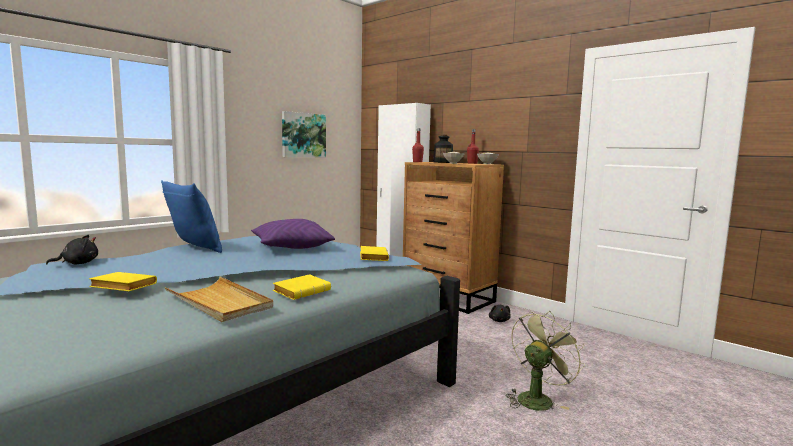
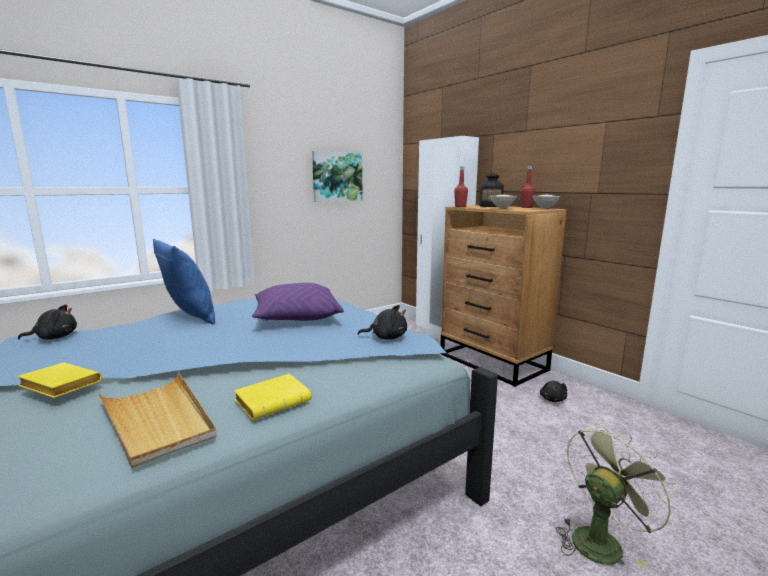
camera: 10 degrees right, 5 degrees up
yellow book [360,246,389,261] -> black plush toy [358,305,407,340]

